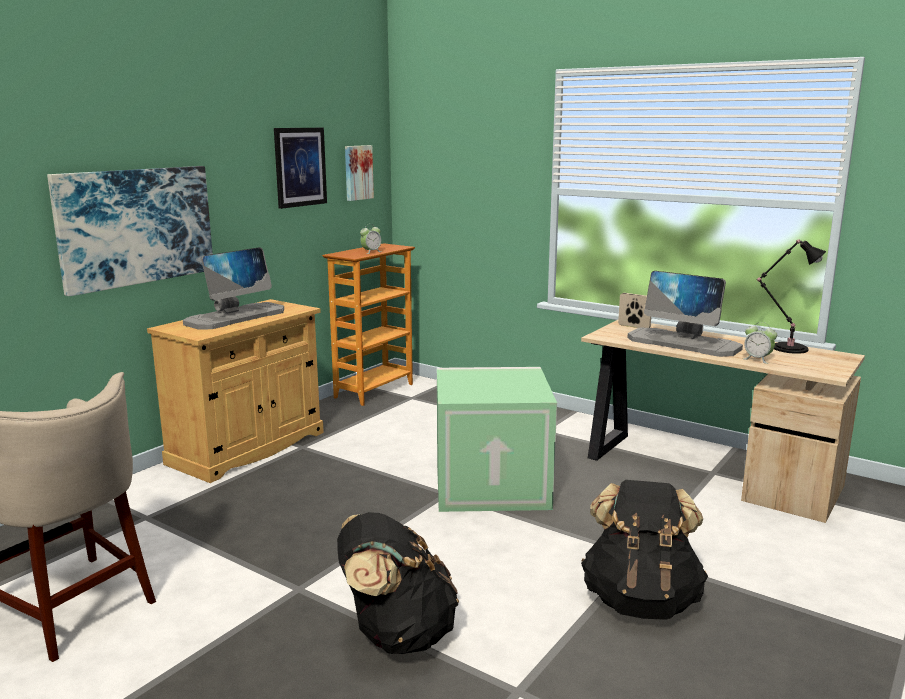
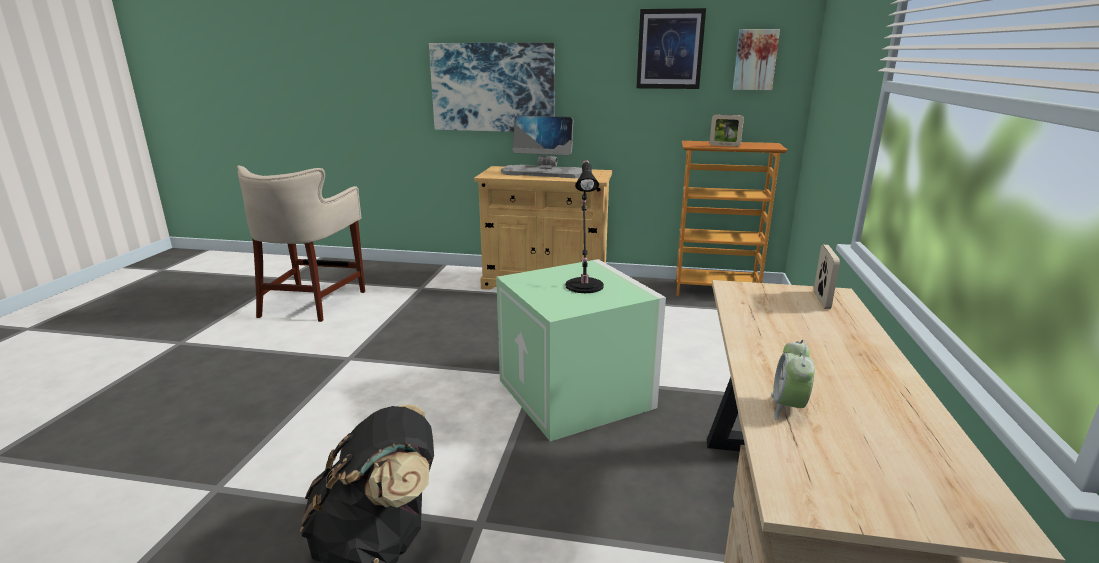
camera: 65 degrees right, 5 degrees up
black backpack [337,512,459,654] -> none
alarm clock [360,224,381,254] -> picture frame [710,114,744,147]
monitor [627,271,743,357] -> none
black table lamp [757,239,826,354] -> black table lamp moved to [565,160,604,293]

